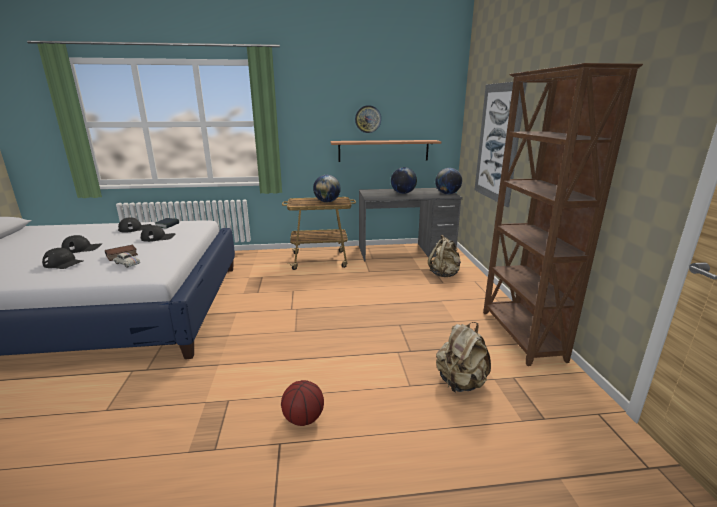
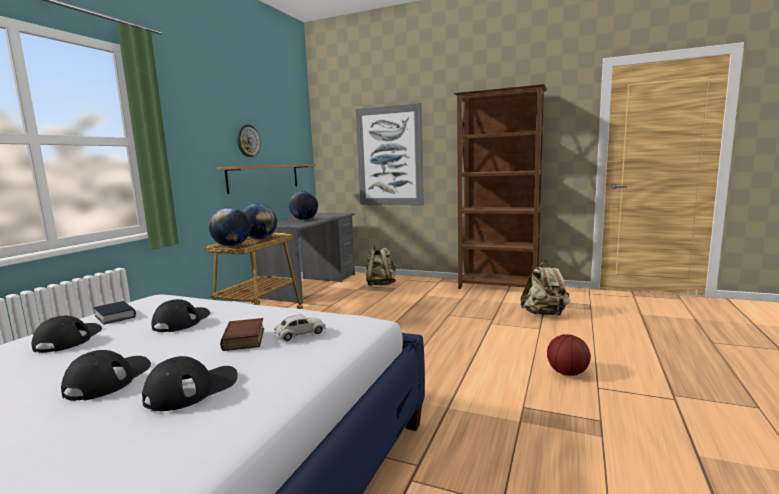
camera: 60 degrees left, 10 degrees down
globe [435,168,462,194] -> globe moved to [209,207,250,246]

